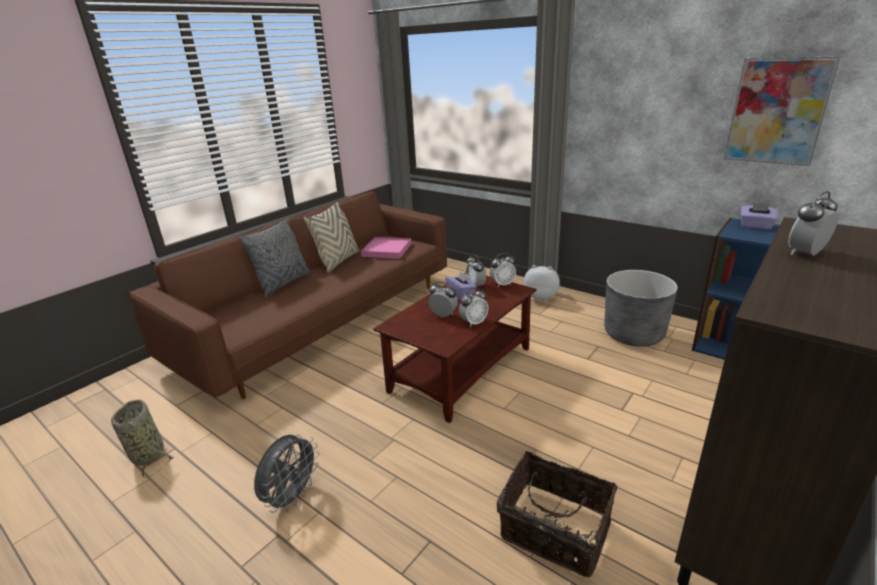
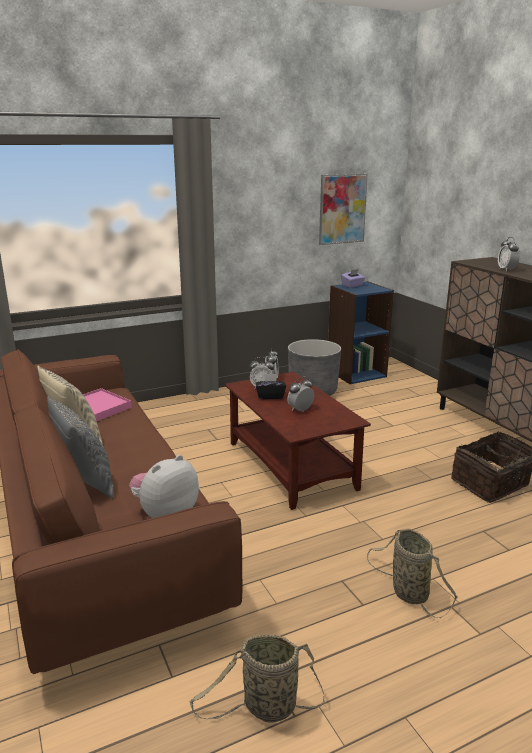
camera: 65 degrees left, 5 degrees down
grey fan [254,435,320,513] -> basket [367,529,458,618]
purple tissue box [445,270,476,301] -> black tissue box [256,374,286,399]
alarm clock [459,287,488,327] -> none
plush toy [524,265,560,302] -> plush toy moved to [129,455,199,518]

